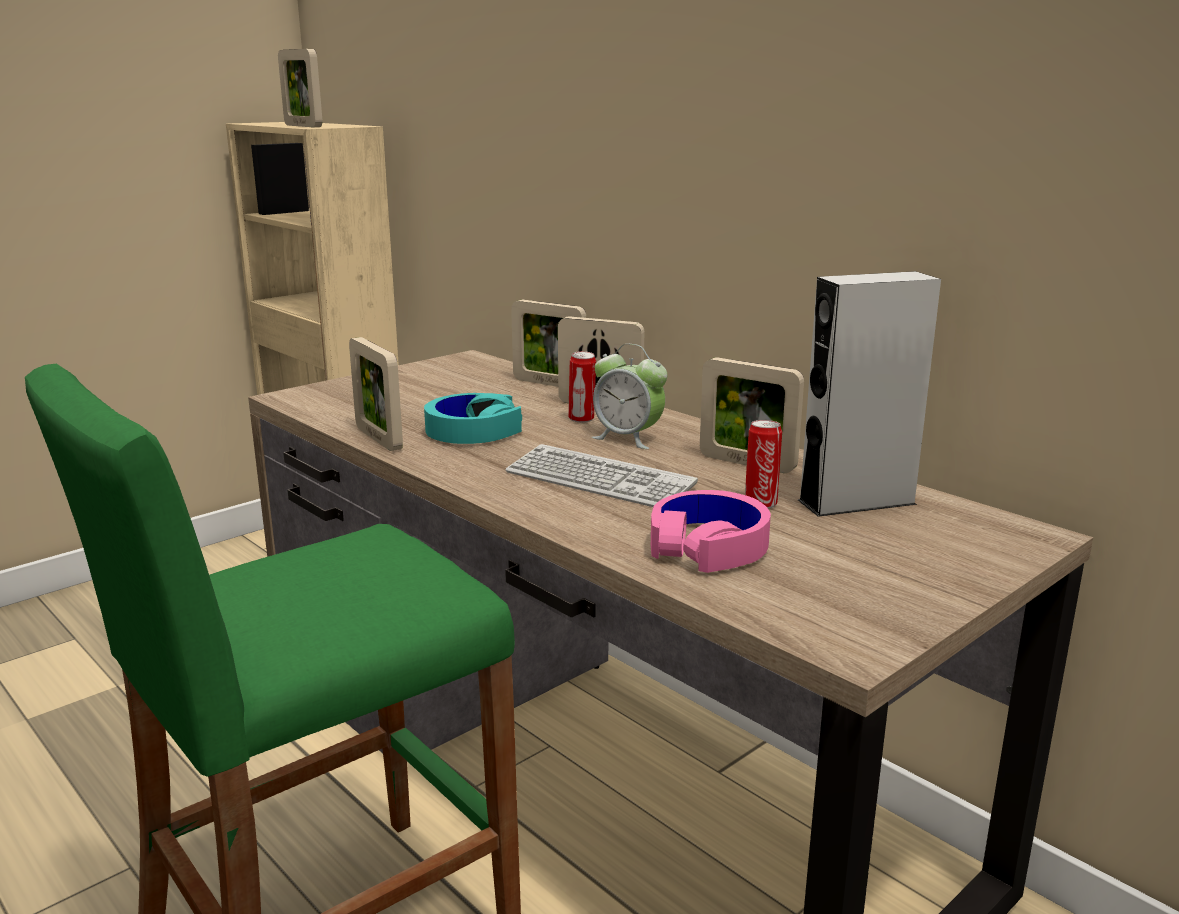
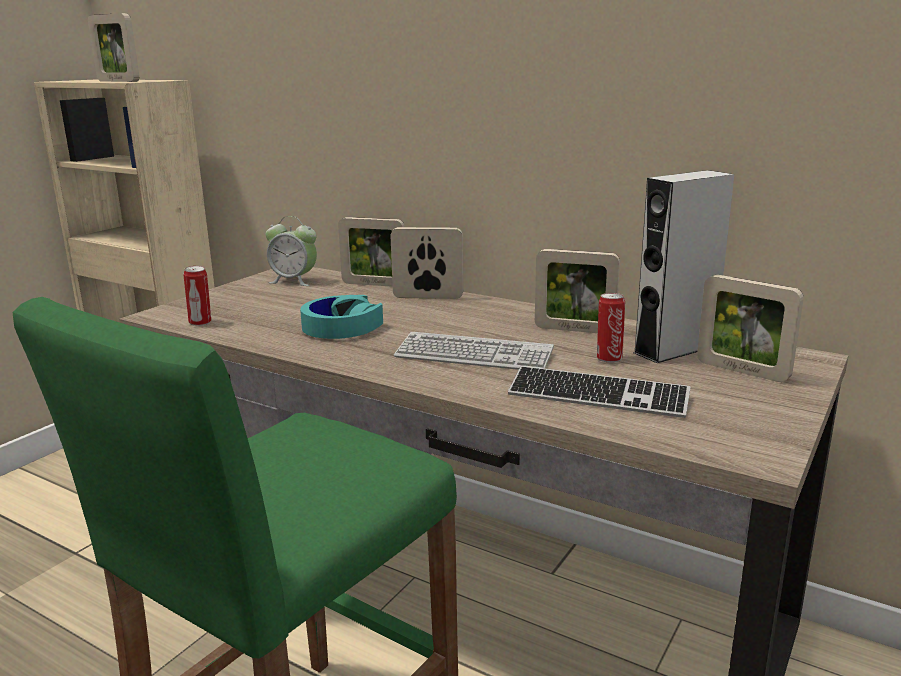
camera: 15 degrees left, 0 degrees up
picture frame [349,337,403,451] -> picture frame moved to [697,275,804,382]
can [568,351,596,423] -> can moved to [183,266,211,326]
alarm clock [592,344,668,449] -> alarm clock moved to [266,216,317,286]
pink headphones [651,490,771,573] -> keyboard [508,366,690,418]

